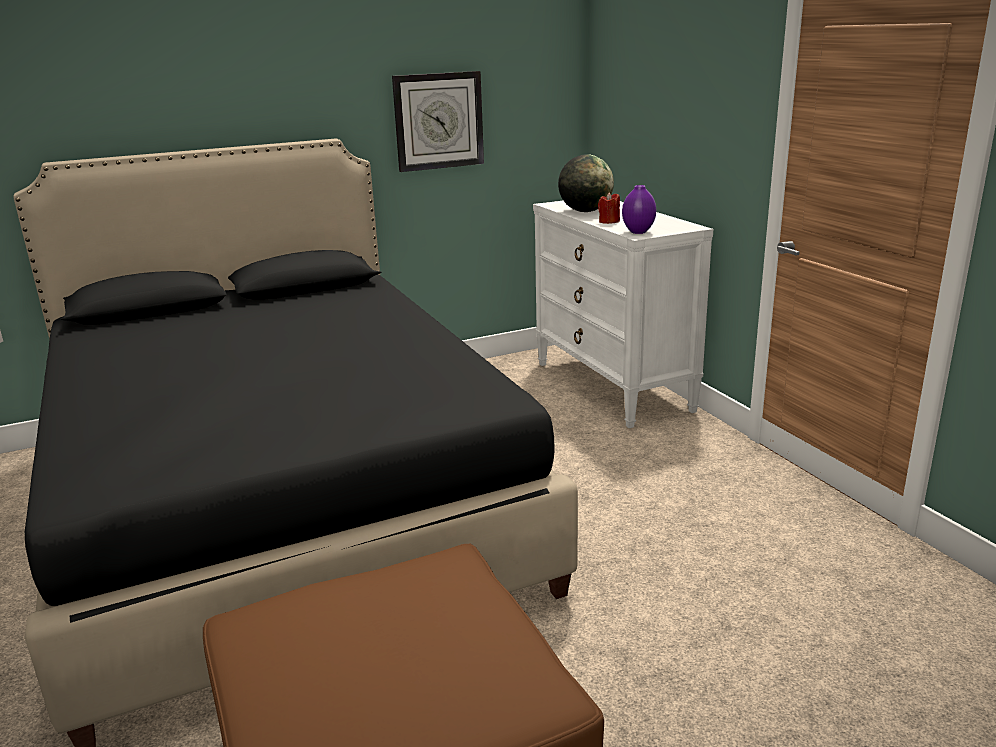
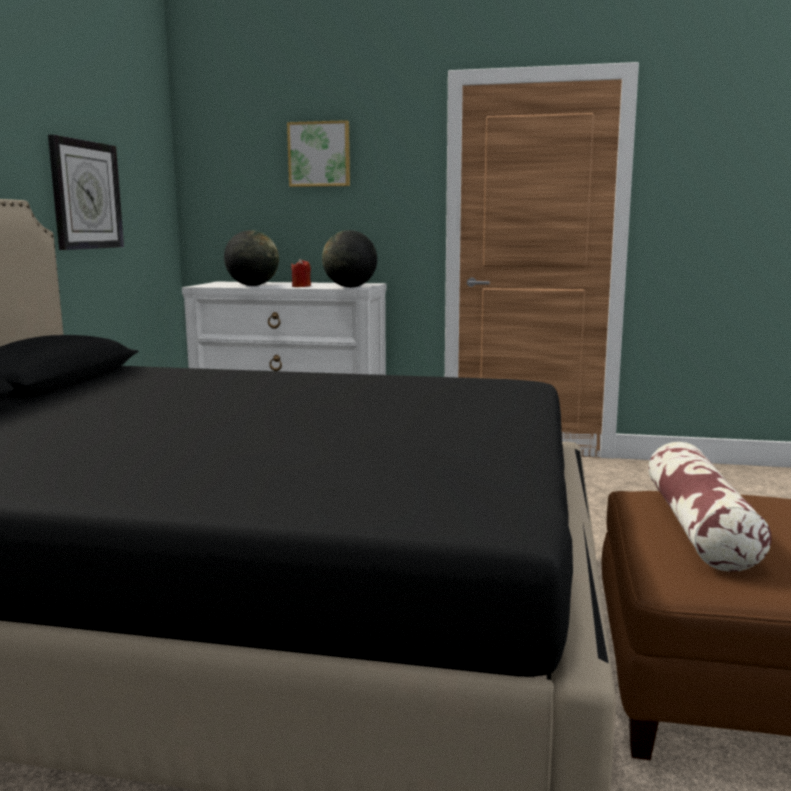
camera: 55 degrees left, 10 degrees down
purple vase [622,185,656,234] -> globe [322,230,377,287]
none -> picture [287,120,350,187]
none -> pillow [648,442,772,572]

